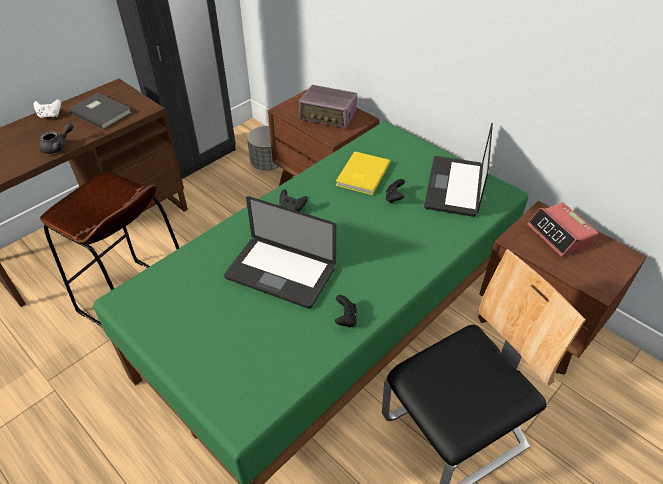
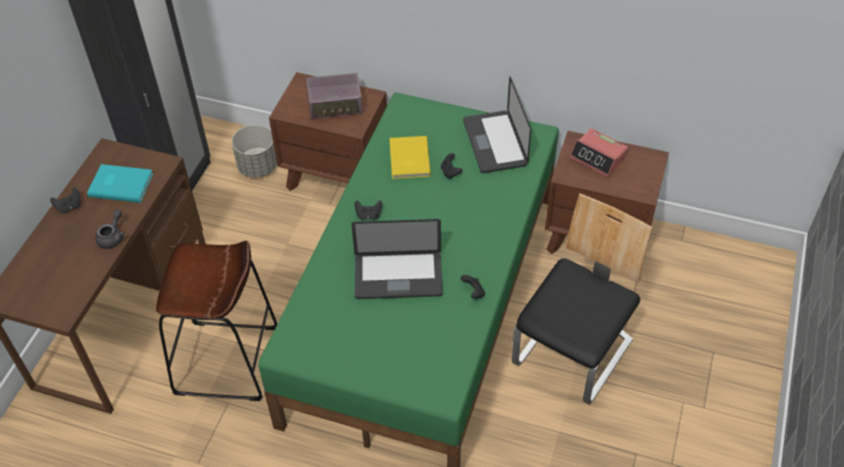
camera: 25 degrees left, 5 degrees up
white game controller [34,99,61,118] -> black game controller [50,188,81,213]
grey book [69,93,132,129] -> turquoise book [87,164,153,203]

